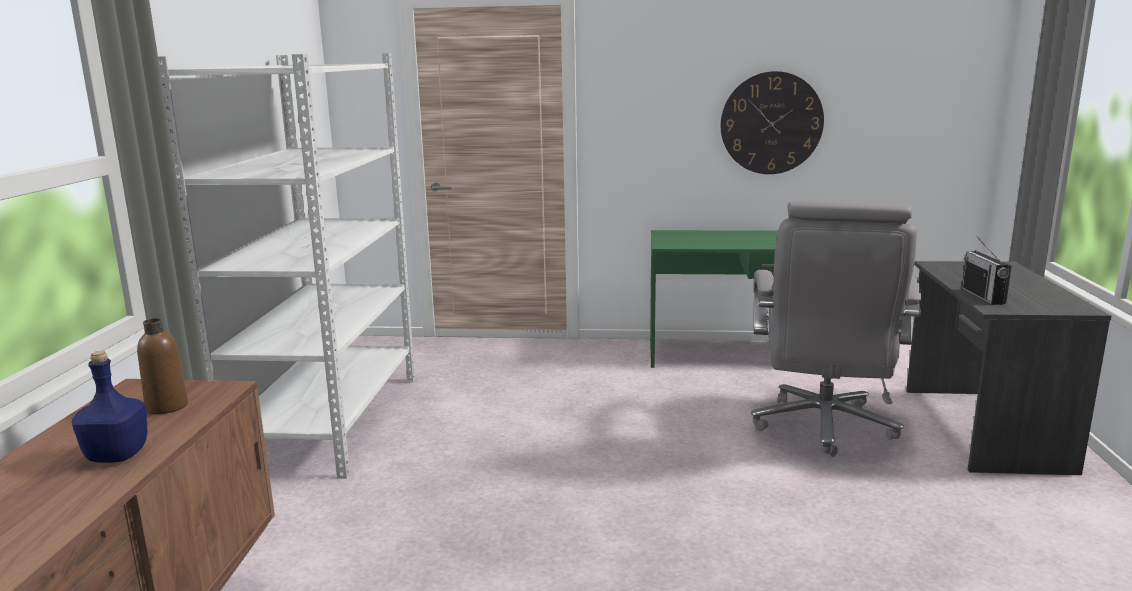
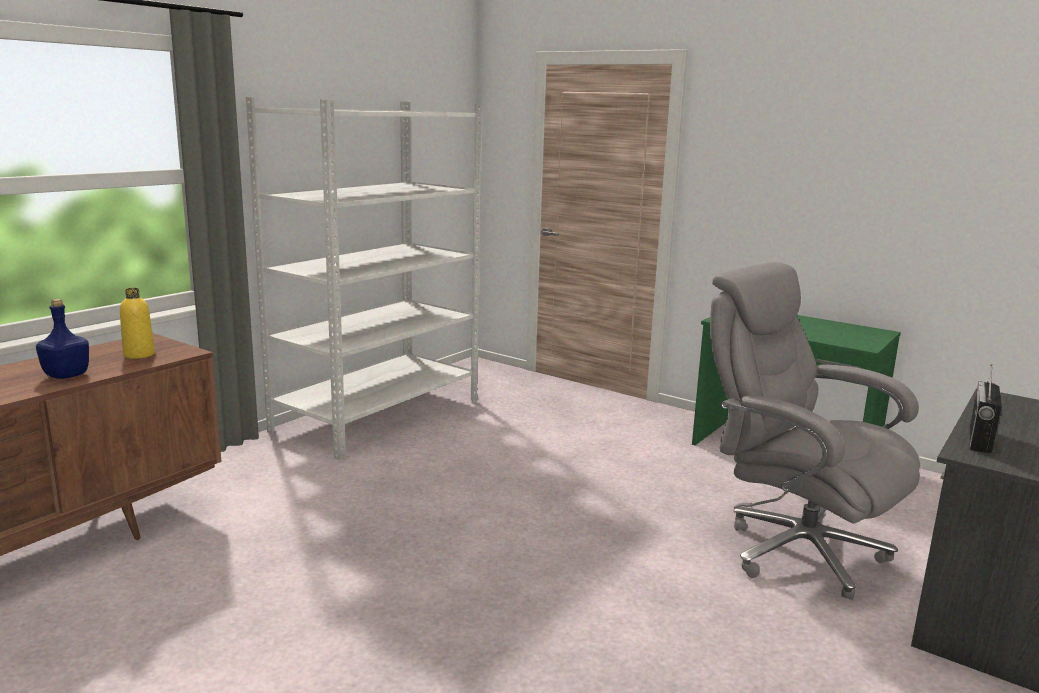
camera: 30 degrees right, 0 degrees up
brown bottle [137,318,188,414] -> yellow bottle [120,288,155,359]
wall clock [721,71,824,174] -> none
grey office chair [751,200,921,457] -> grey office chair turned 90 degrees clockwise [710,262,920,600]

